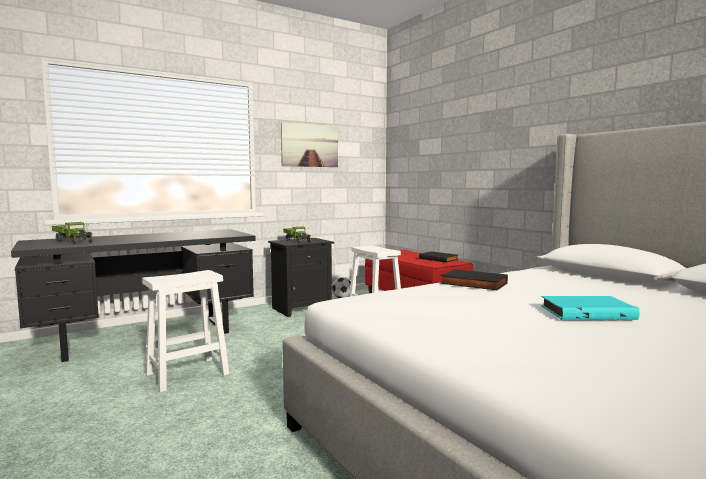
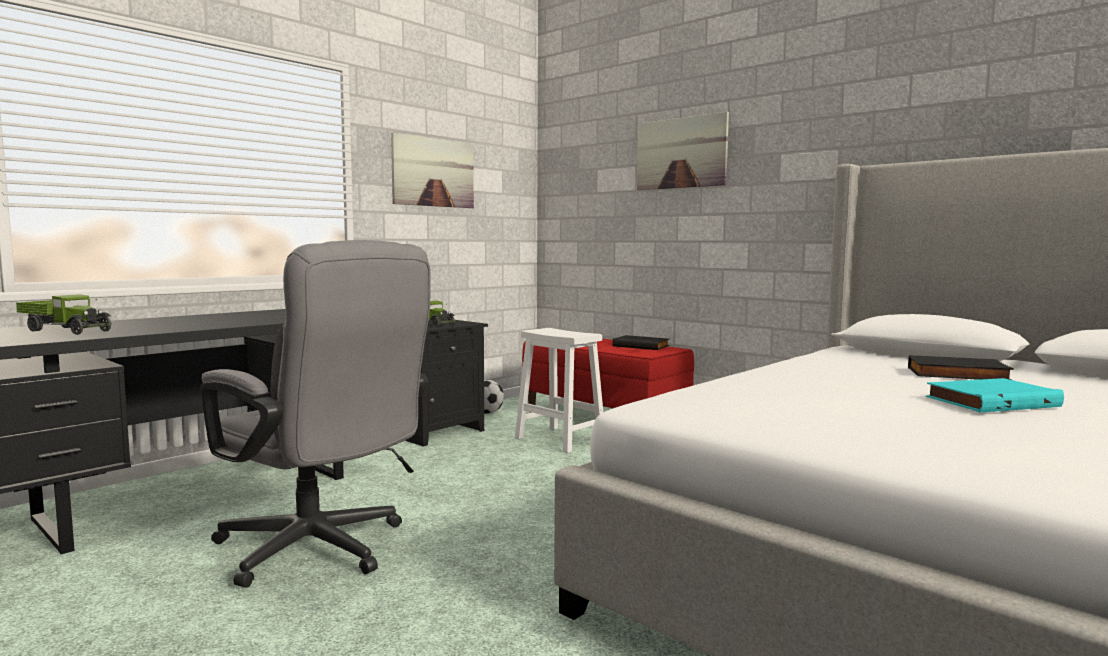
camera: 15 degrees left, 0 degrees up
white stool [142,270,229,392] -> grey office chair [200,240,431,588]
black book [440,269,508,290] -> black book moved to [908,355,1014,380]
none -> picture [637,112,729,190]

